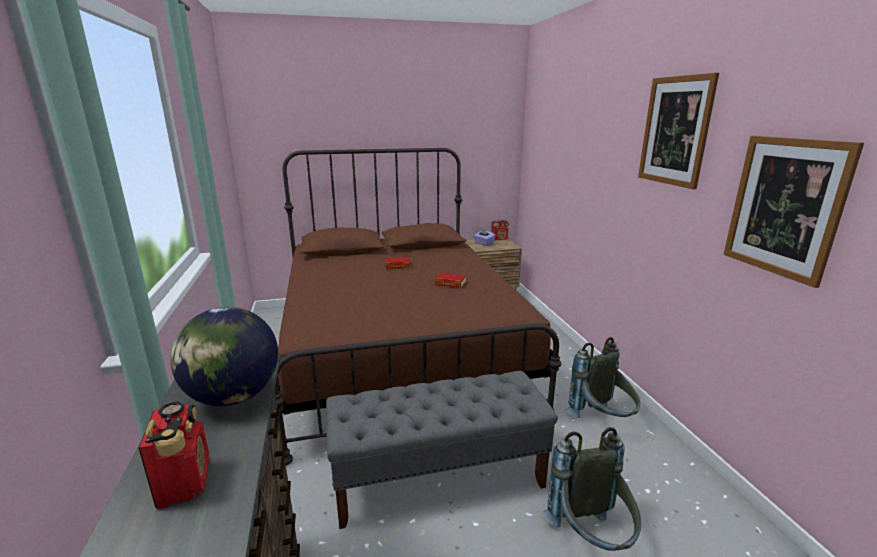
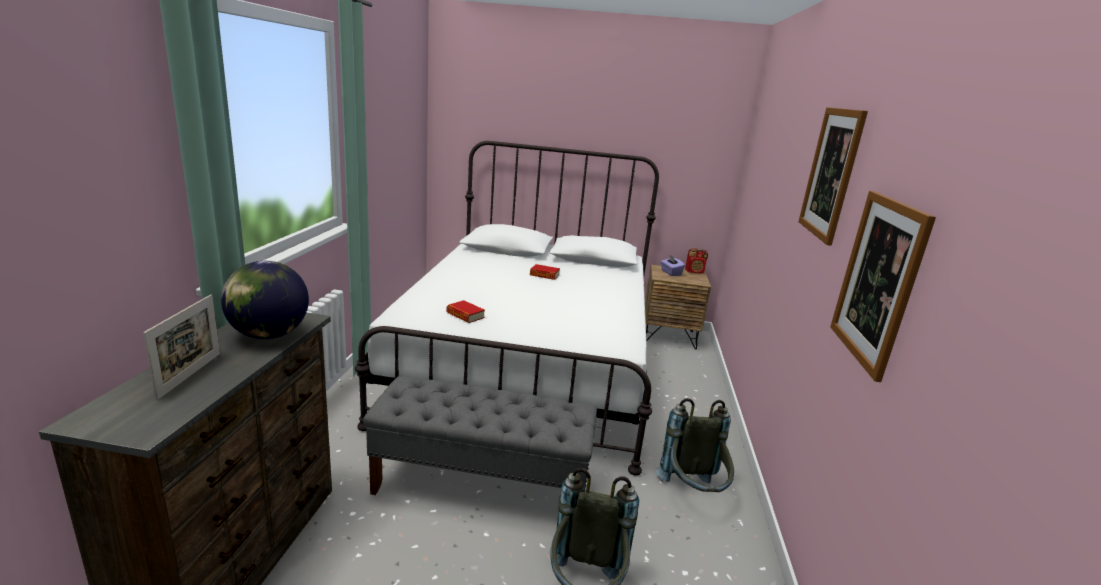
camera: 20 degrees right, 0 degrees up
radio [139,401,209,509] -> picture frame [143,294,220,400]
brown bed [275,148,561,465] -> white bed [355,141,659,475]
book [435,273,466,288] -> book moved to [446,300,485,323]

